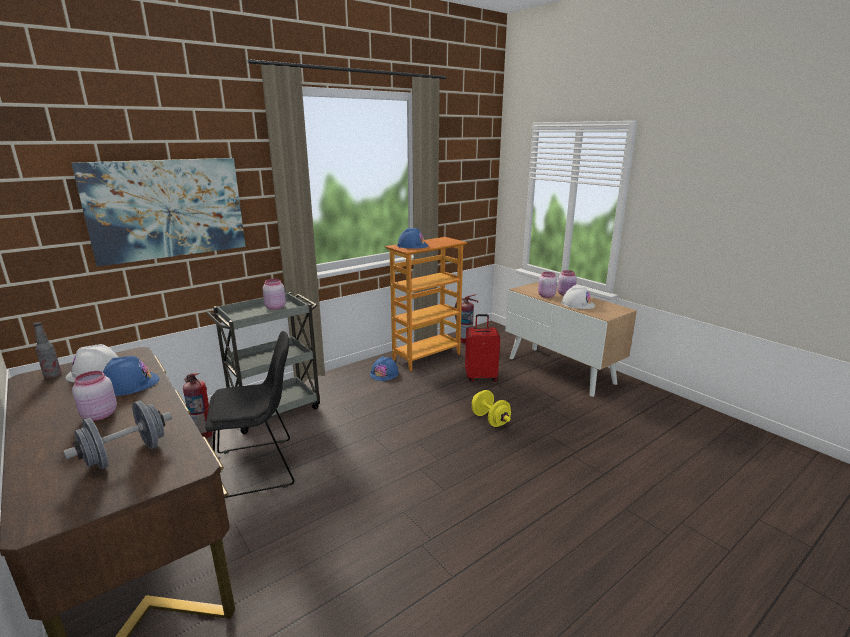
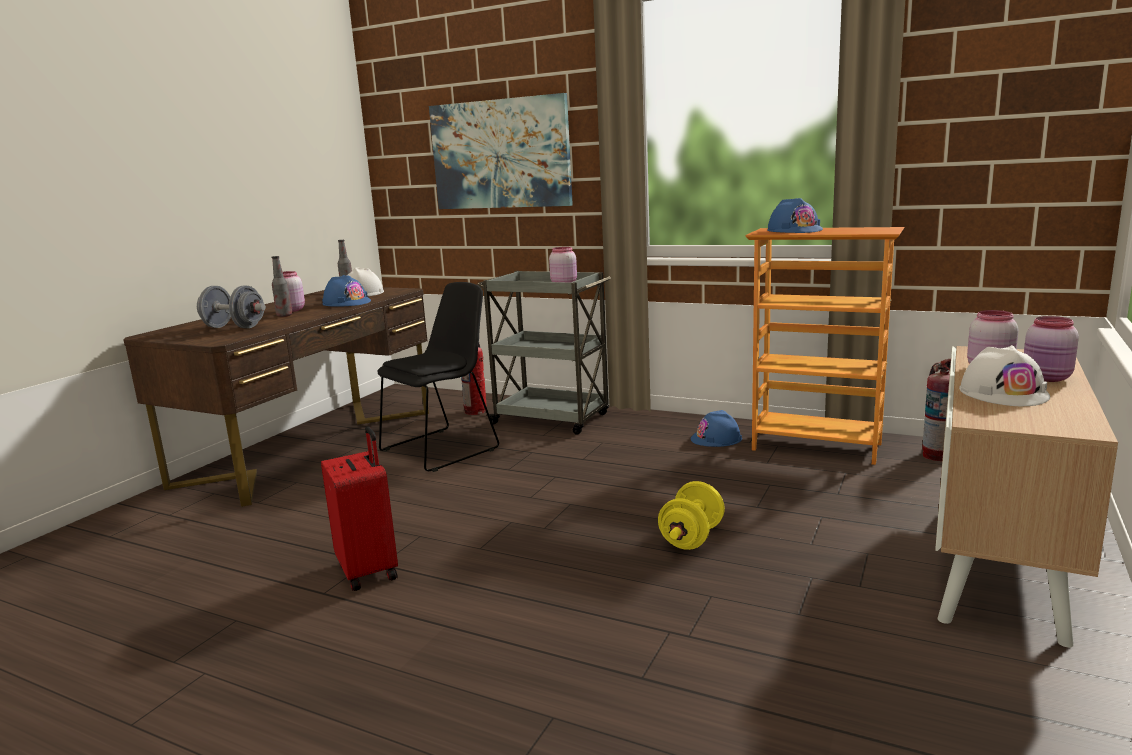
camera: 65 degrees right, 5 degrees down
black chair [205,331,294,498] -> black chair turned 90 degrees counterclockwise [377,282,499,472]
red suitcase [465,314,500,382] -> red suitcase moved to [321,426,398,591]
none -> bottle [271,256,292,317]

